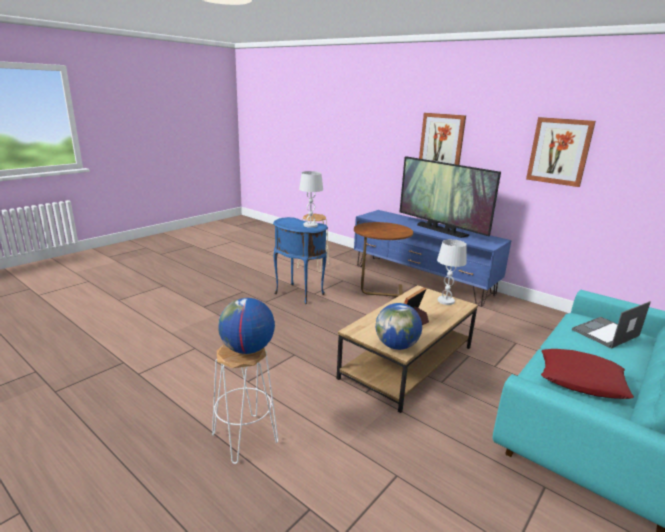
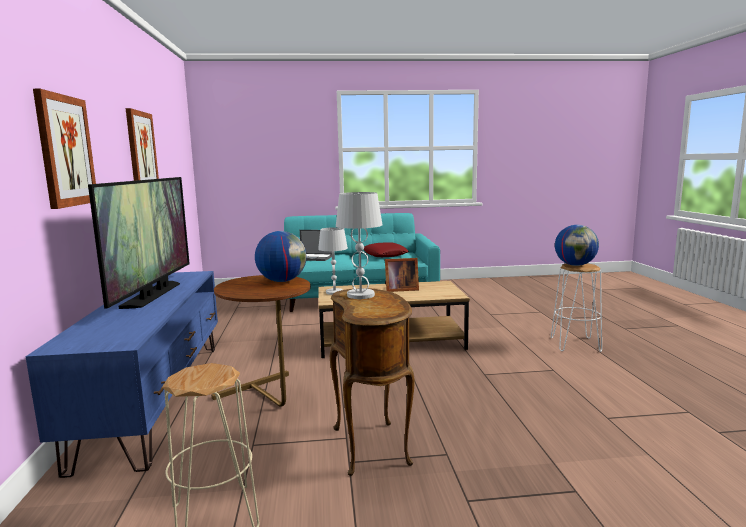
camera: 135 degrees left, 10 degrees down
blue side table [273,217,328,304] -> brown side table [330,288,415,476]
globe [376,303,422,350] -> globe moved to [255,231,307,282]

